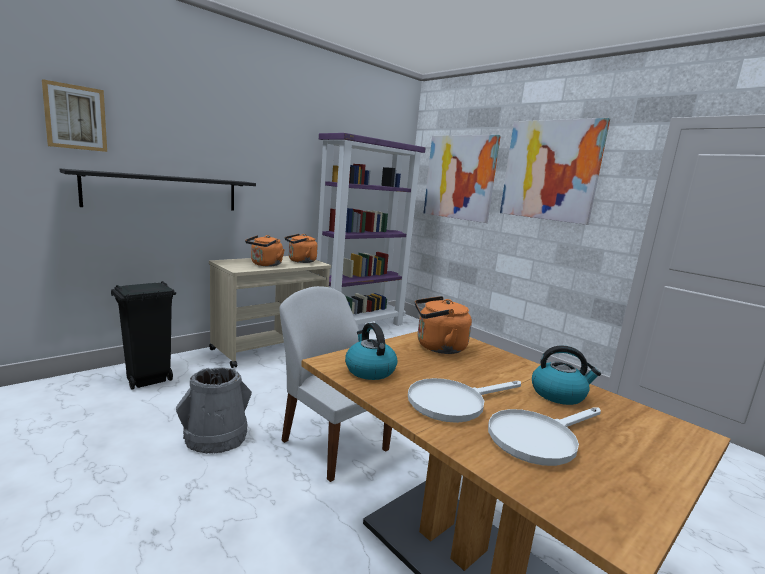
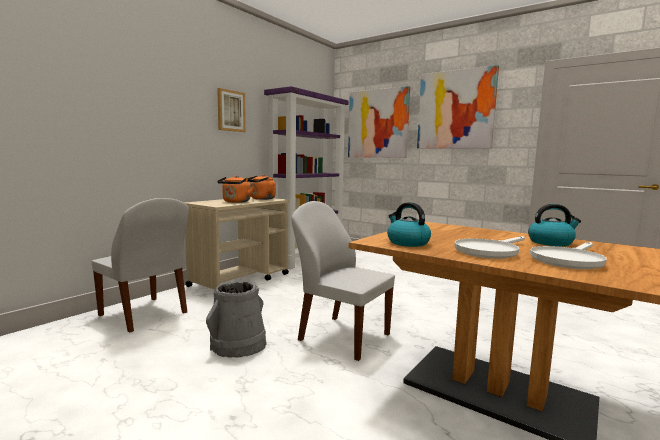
camera: 10 degrees left, 5 degrees down
picture [42,79,107,152] -> picture moved to [217,88,246,132]
black shelf [60,169,256,211] -> none
black trash can [111,281,176,390] -> white chair [91,198,189,332]
orange kettle [415,296,472,354] -> none

